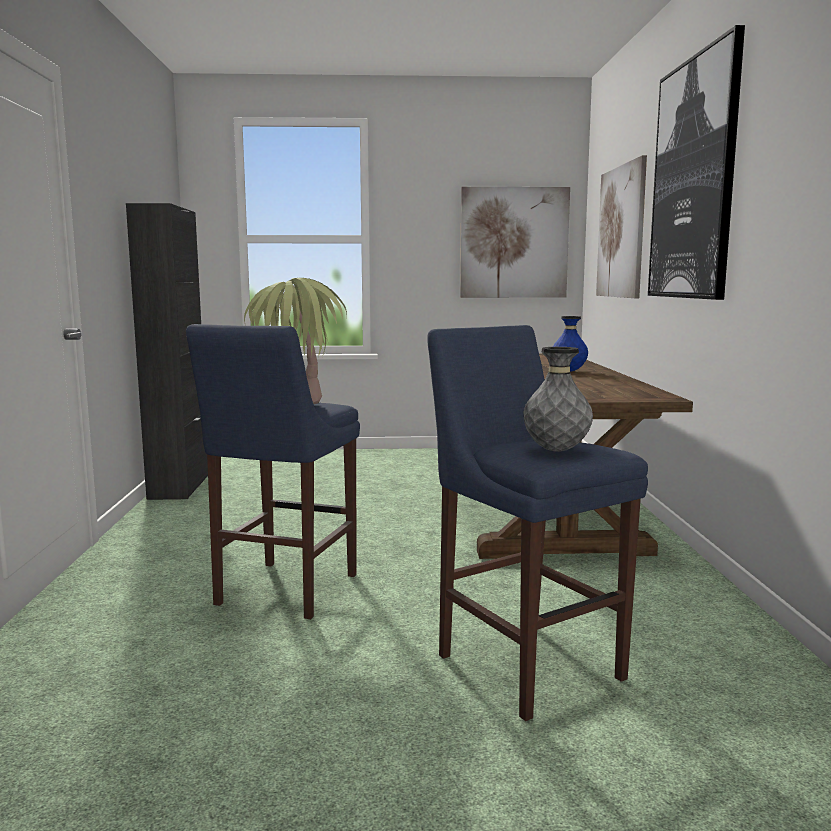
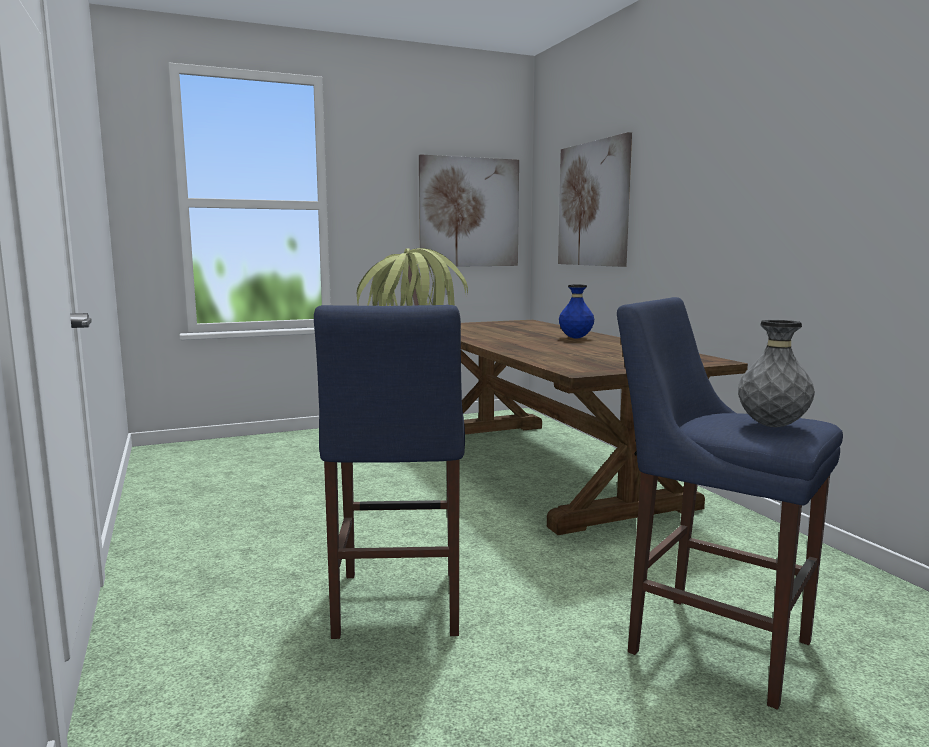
camera: 20 degrees left, 0 degrees up
black cabinet [126,203,208,500] -> none
picture [648,25,745,300] -> none

